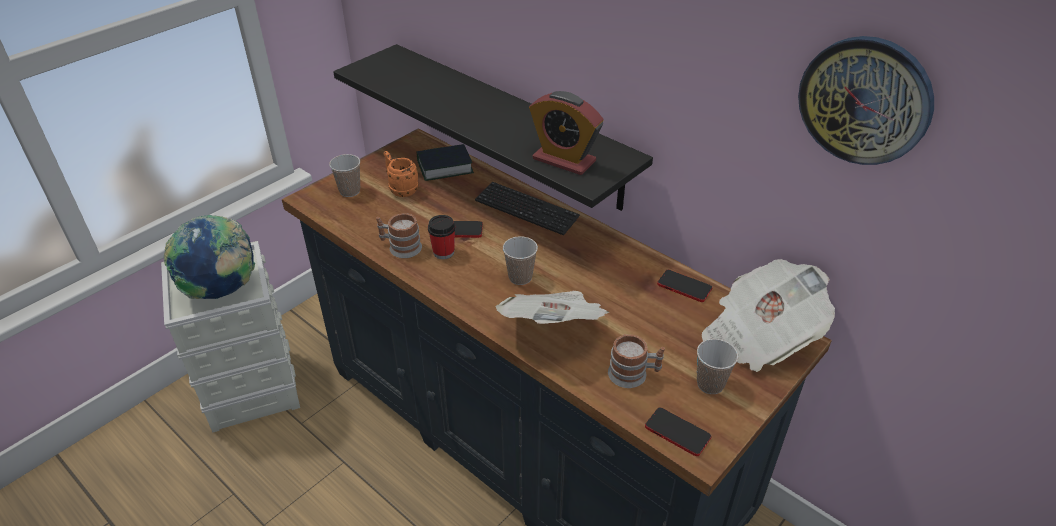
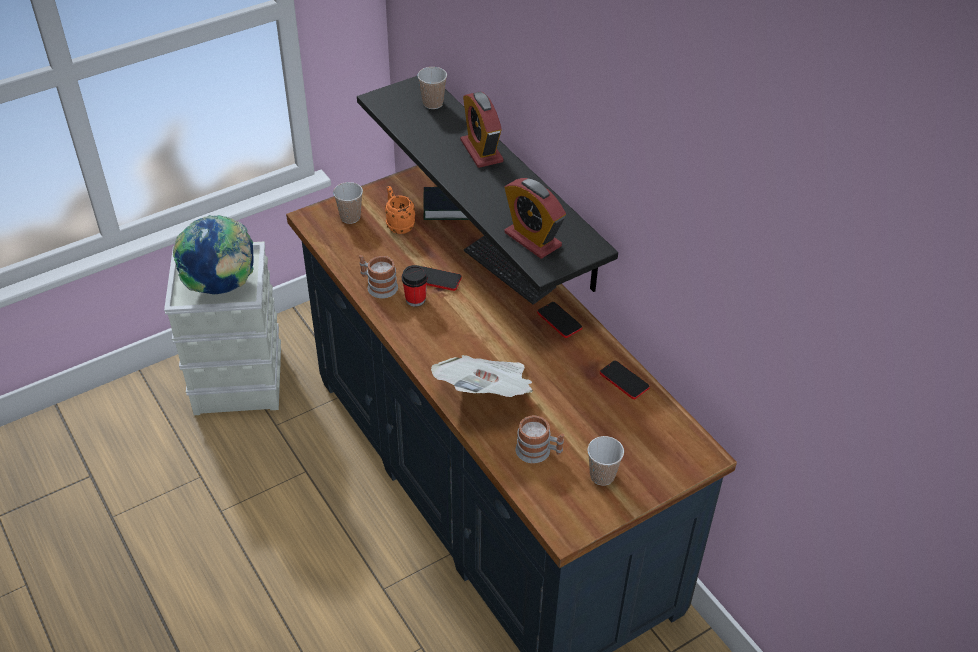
camera: 15 degrees right, 5 degrees up
cup [503,236,538,285] -> cup moved to [417,67,447,109]
phone [645,407,711,456] -> phone moved to [537,302,582,338]
newspaper [702,259,835,372] -> none
wall clock [798,36,934,165] -> none
none -> alarm clock [461,92,504,168]

